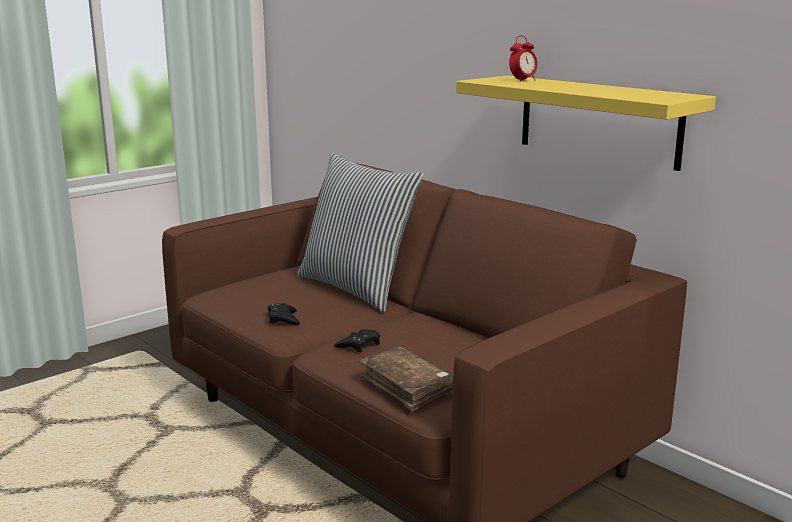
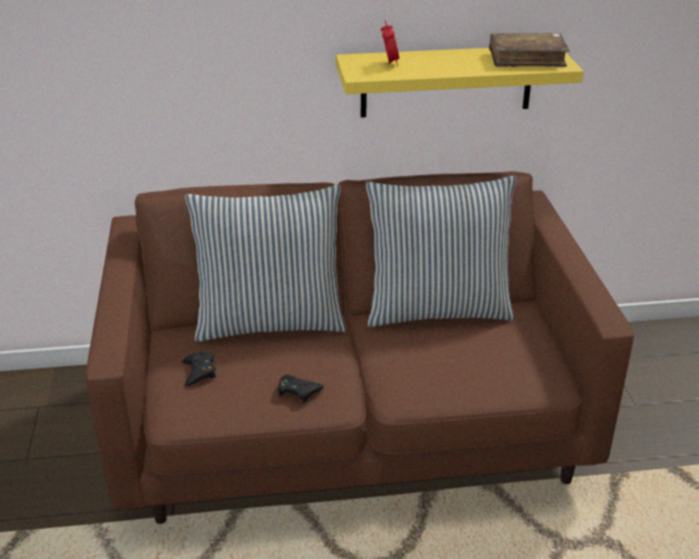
camera: 55 degrees left, 15 degrees up
black game controller [334,329,380,352] -> black game controller moved to [182,351,216,386]
brown book [359,346,453,412] -> brown book moved to [489,33,570,67]
none -> pillow [366,175,516,327]

